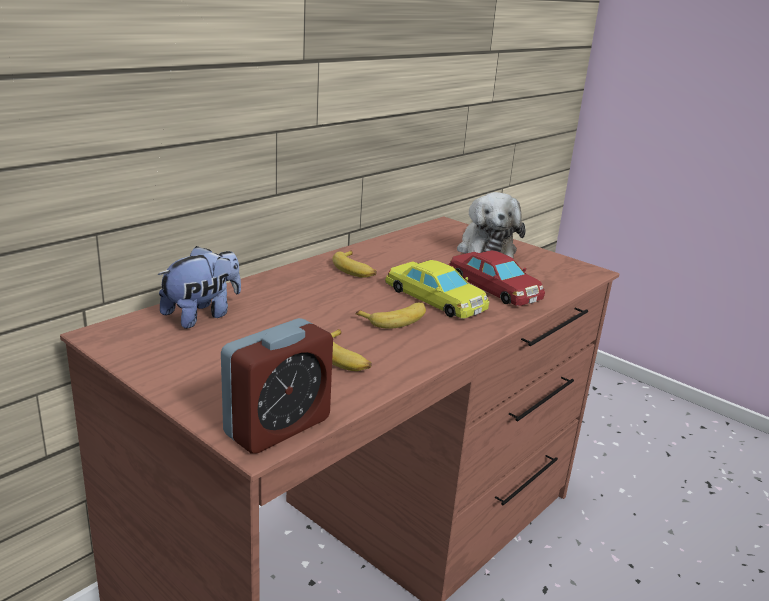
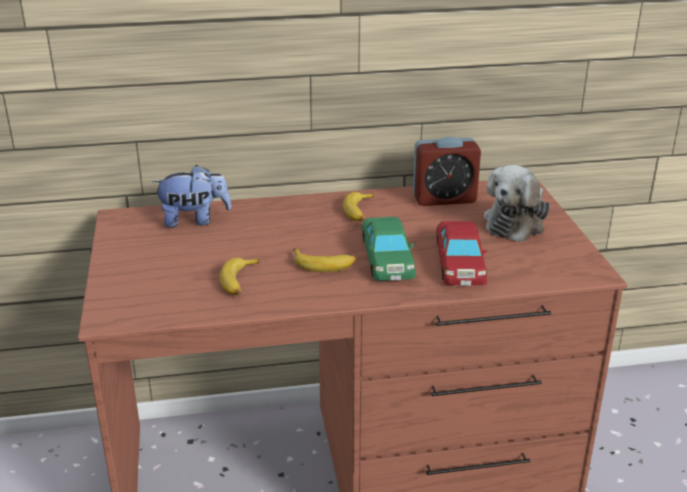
camera: 40 degrees right, 5 degrees up
alarm clock [221,318,333,454] -> alarm clock moved to [413,137,481,206]
yellow toy car [385,260,489,319] -> green toy car [361,217,416,281]

